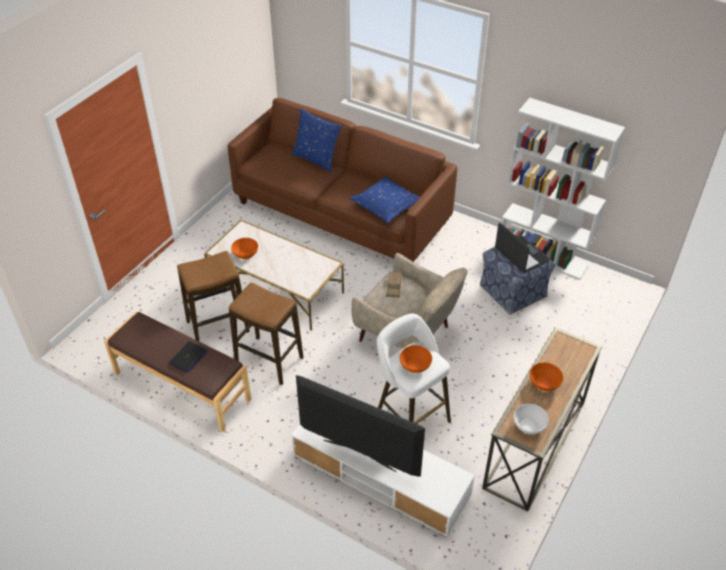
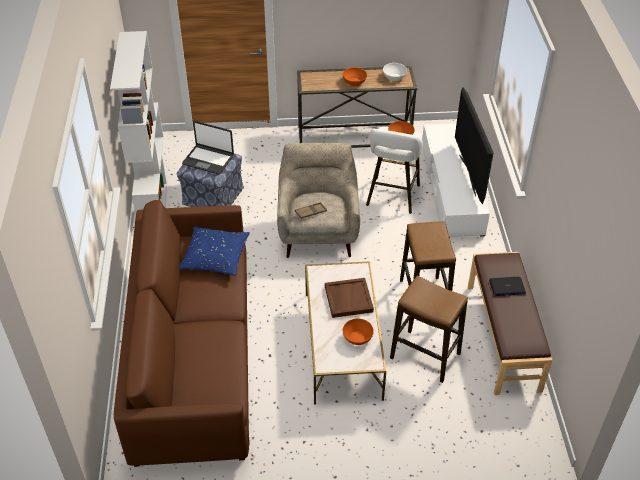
camera: 125 degrees left, 0 degrees up
blue pillow [292,108,341,172] -> none
laptop [495,223,549,273] -> laptop turned 90 degrees counterclockwise [182,121,234,174]
none -> brown tray [325,278,374,318]

